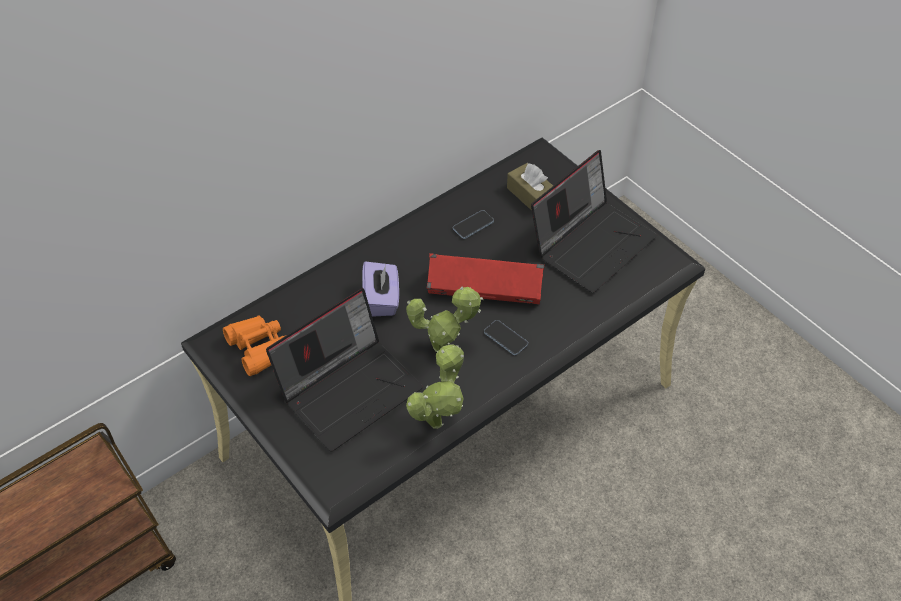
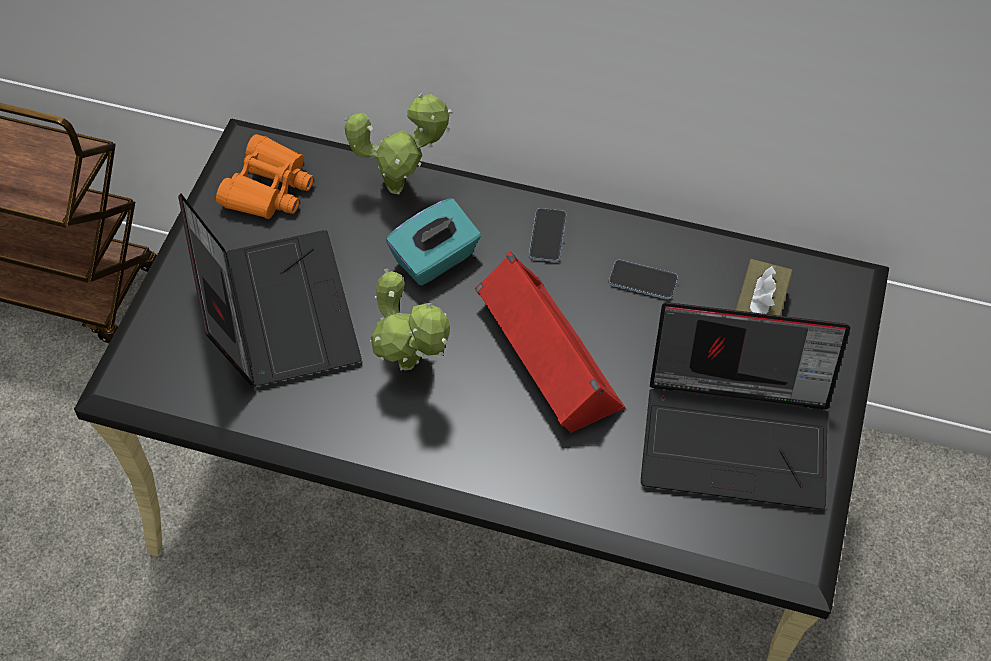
camera: 55 degrees right, 5 degrees up
laptop [266,288,423,451] -> laptop turned 120 degrees counterclockwise [178,194,362,386]
purple tissue box [362,261,399,317] -> turquoise tissue box [386,198,481,285]
potted plant [406,345,464,429] -> potted plant moved to [345,93,453,194]
phone [484,320,528,355] -> phone moved to [529,208,566,262]

